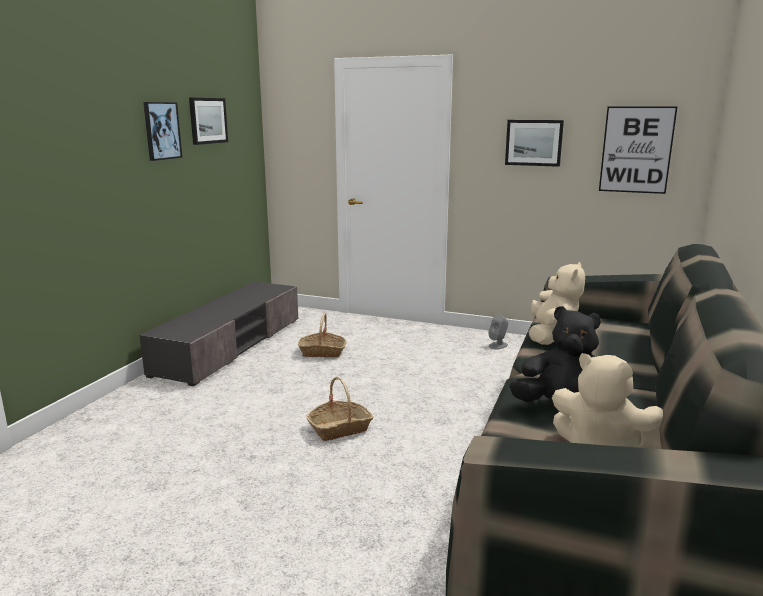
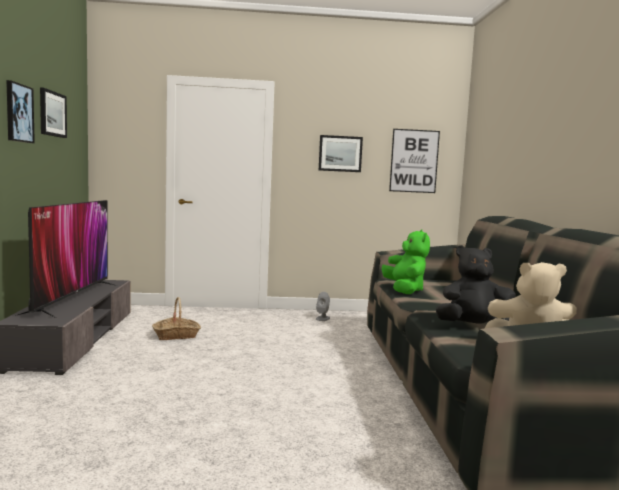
camera: 25 degrees left, 10 degrees down
basket [307,377,374,441] -> none
beige plush toy [529,262,585,345] -> green plush toy [382,230,430,294]
none -> television [15,200,117,318]

